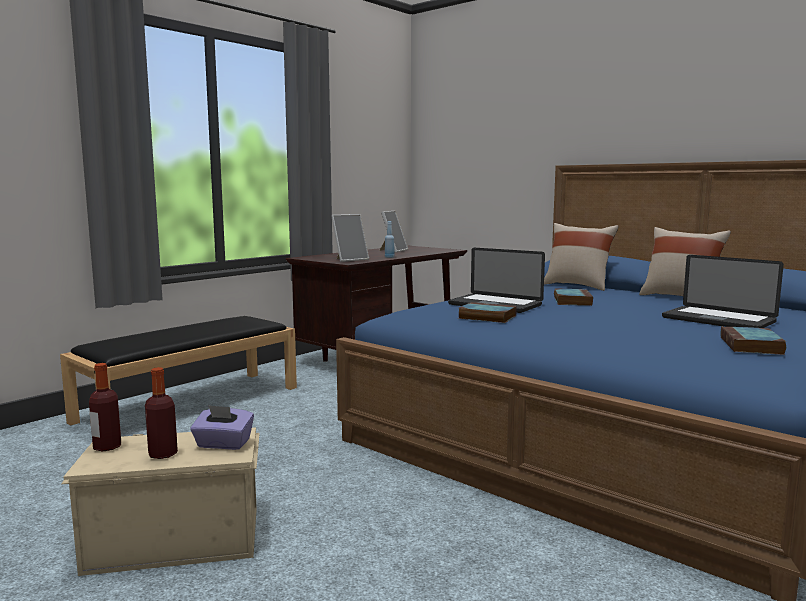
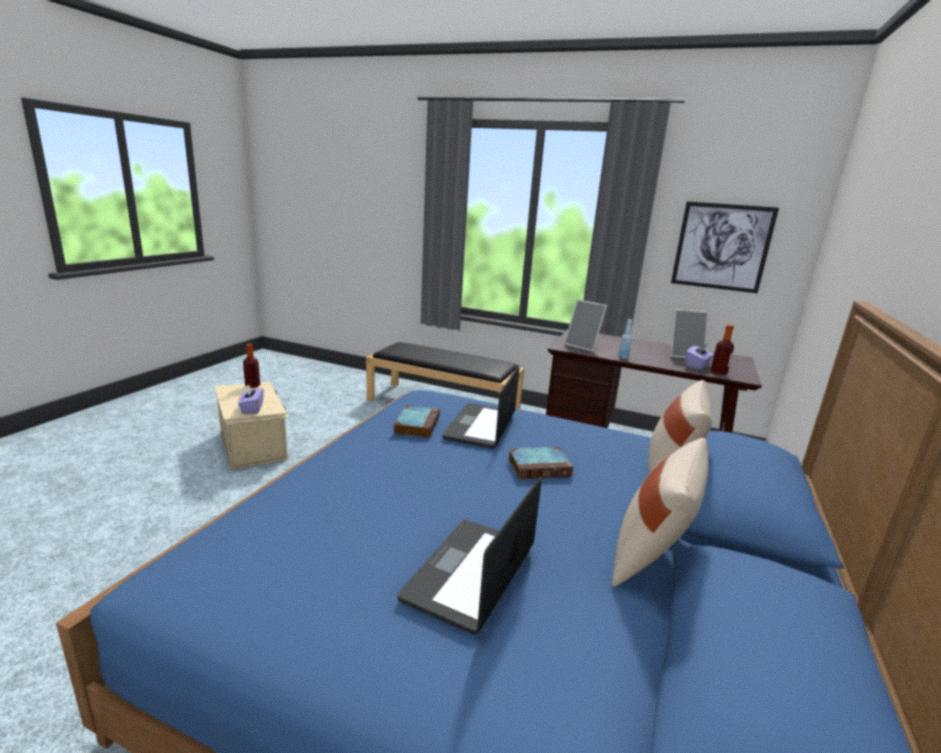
camera: 70 degrees right, 10 degrees up
bottle [145,367,178,459] -> bottle moved to [711,325,734,375]
book [721,326,786,355] -> none
none -> picture [671,201,779,293]
none -> purple tissue box [685,344,714,370]

